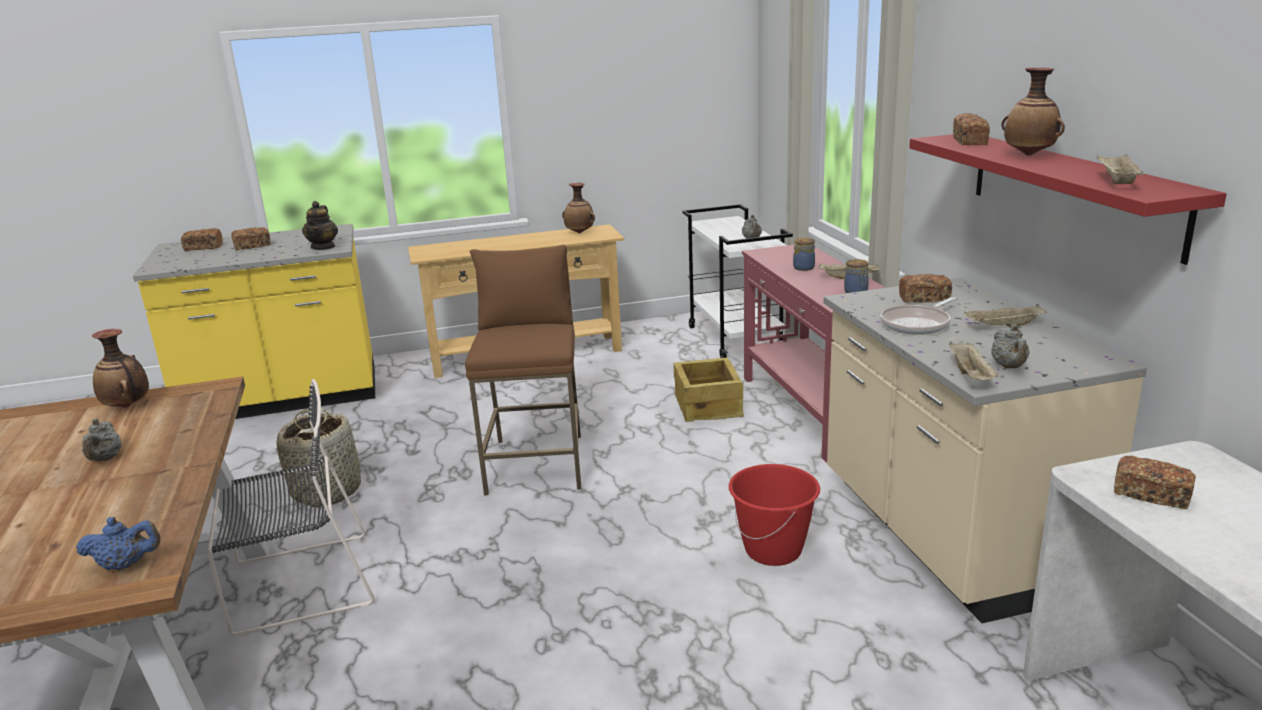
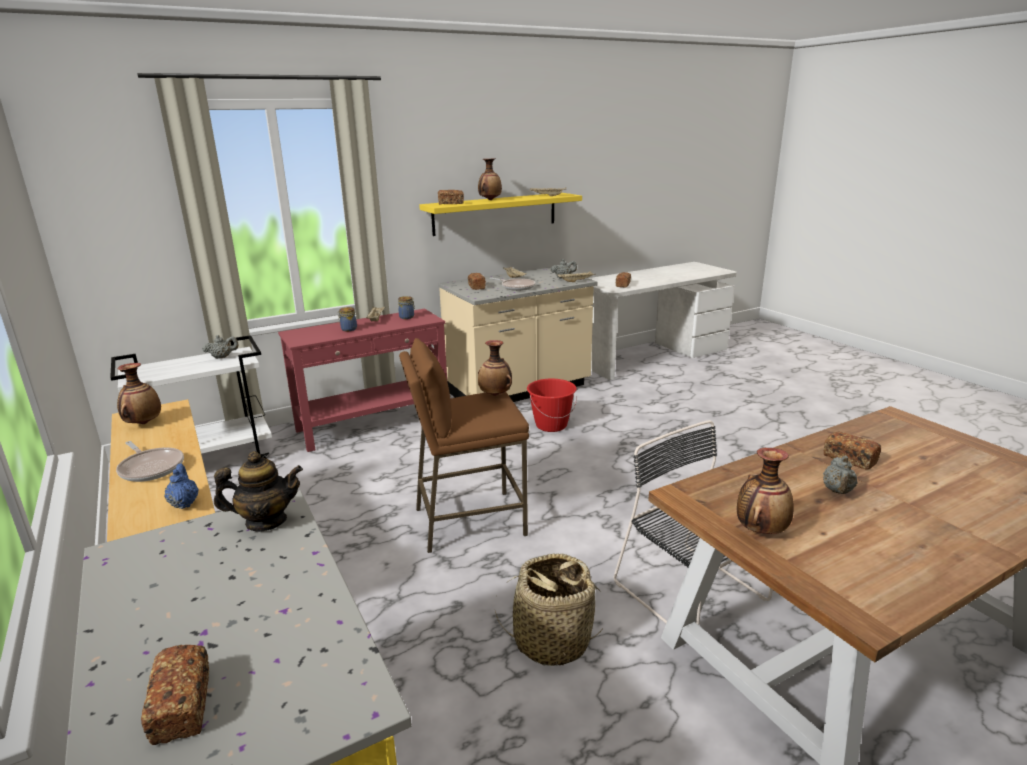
camera: 105 degrees left, 0 degrees up
blue teapot [76,517,160,570] -> blue teapot moved to [164,463,199,509]
grey teapot [82,418,121,461] -> grey teapot turned 135 degrees clockwise [823,456,858,494]
bread [231,227,271,250] -> bread moved to [824,432,881,469]
crate [673,358,744,422] -> none
red shelf [909,134,1227,265] -> yellow shelf [419,193,582,236]
none -> frying pan [116,441,184,482]
none -> vase [478,340,512,396]

